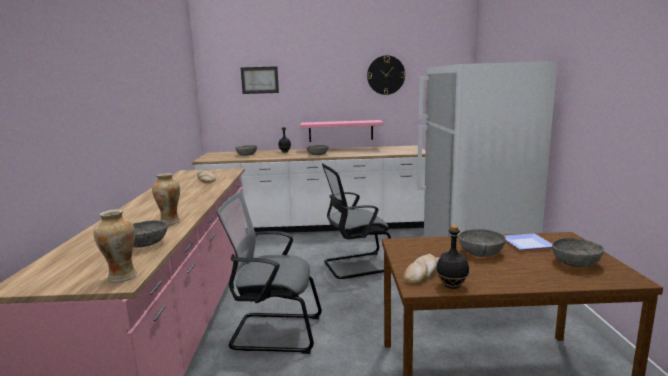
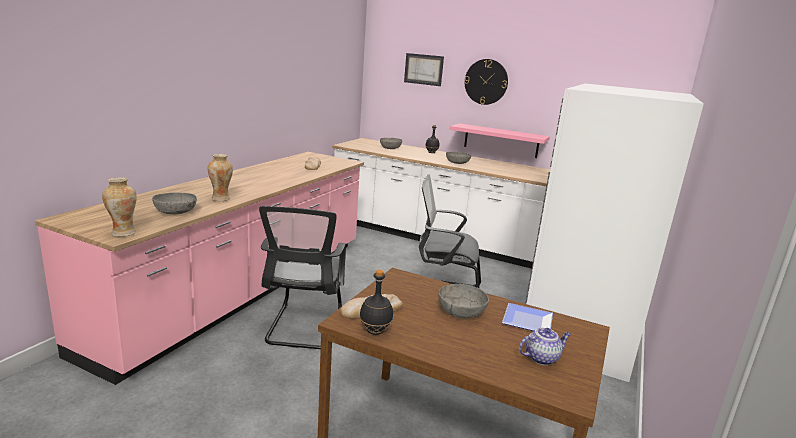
camera: 25 degrees right, 5 degrees up
chair [217,192,322,354] -> chair turned 120 degrees counterclockwise [259,206,346,349]
wall clock [367,55,405,95] -> wall clock moved to [465,59,508,105]
grey bowl [552,238,604,267] -> teapot [519,328,571,365]

